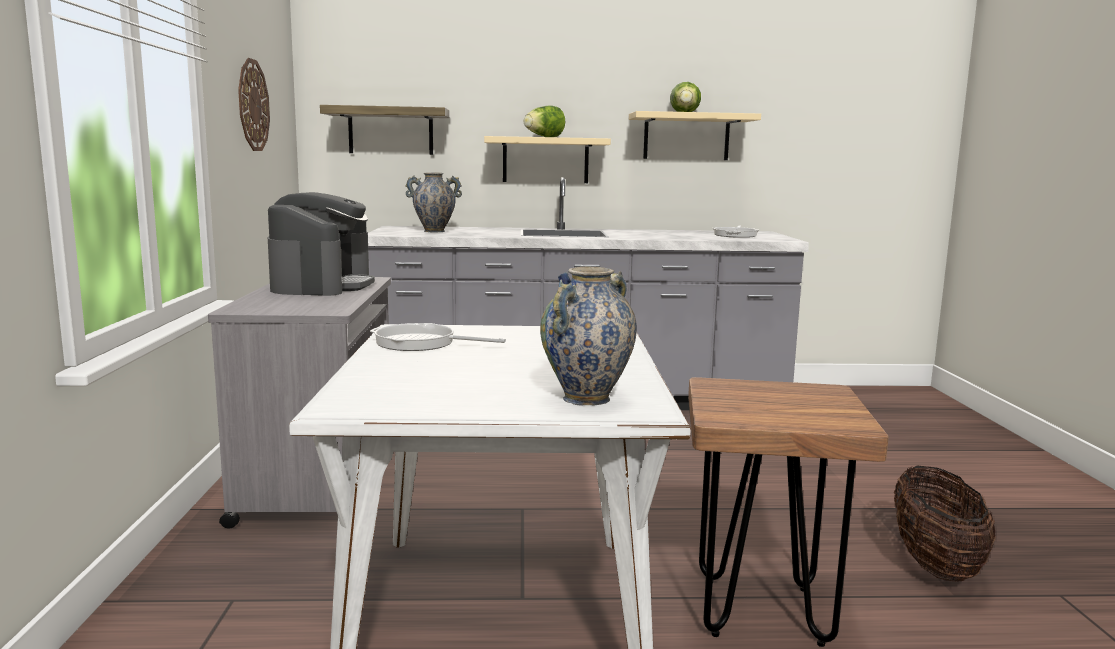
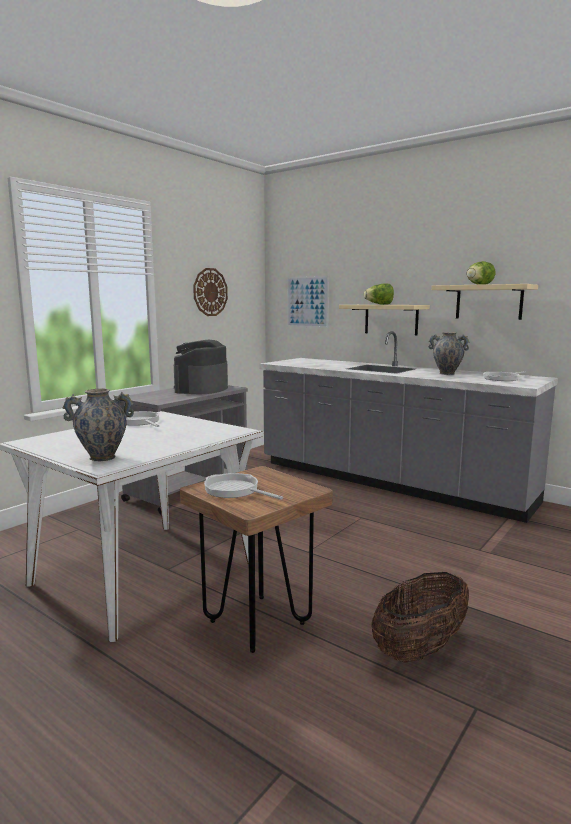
camera: 40 degrees right, 0 degrees up
coffee machine [268,192,375,296] -> coffee machine turned 150 degrees clockwise [174,339,228,394]
shelf [320,105,449,155] -> picture [287,276,329,328]
vase [405,173,462,233] -> vase moved to [429,332,469,375]
none -> frying pan [204,473,283,500]

